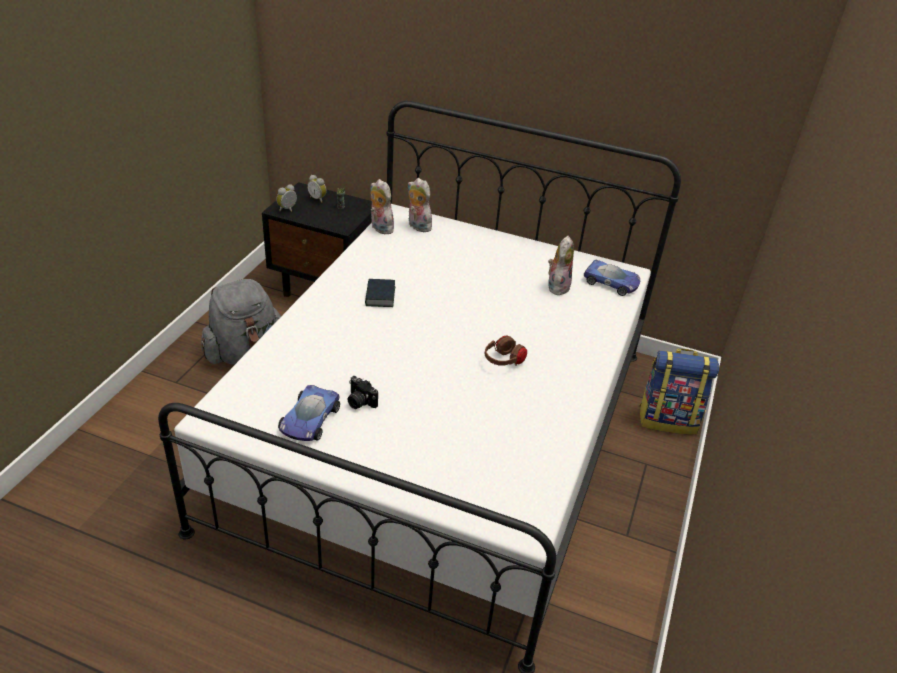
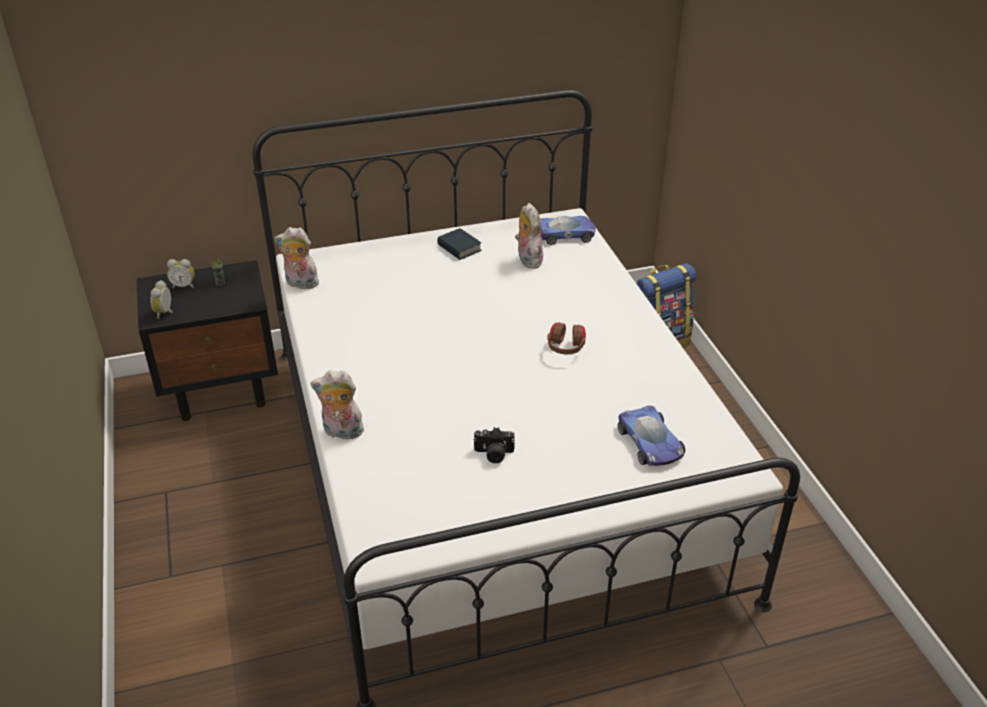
camera: 35 degrees left, 0 degrees up
grey backpack [201,279,281,365] -> none
toy car [278,385,340,441] -> toy car moved to [618,406,685,466]
book [365,279,395,307] -> book moved to [437,228,482,260]
plush toy [408,178,433,232] -> plush toy moved to [310,370,366,440]

